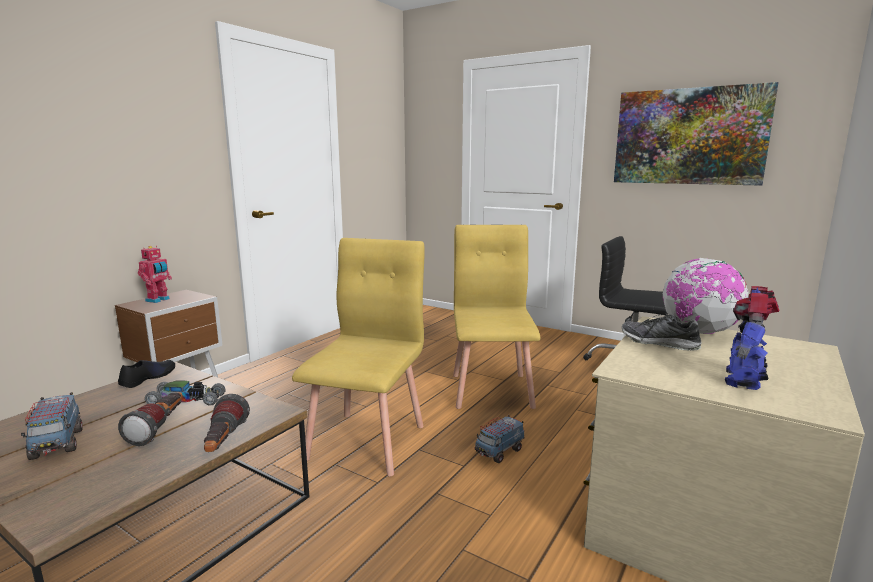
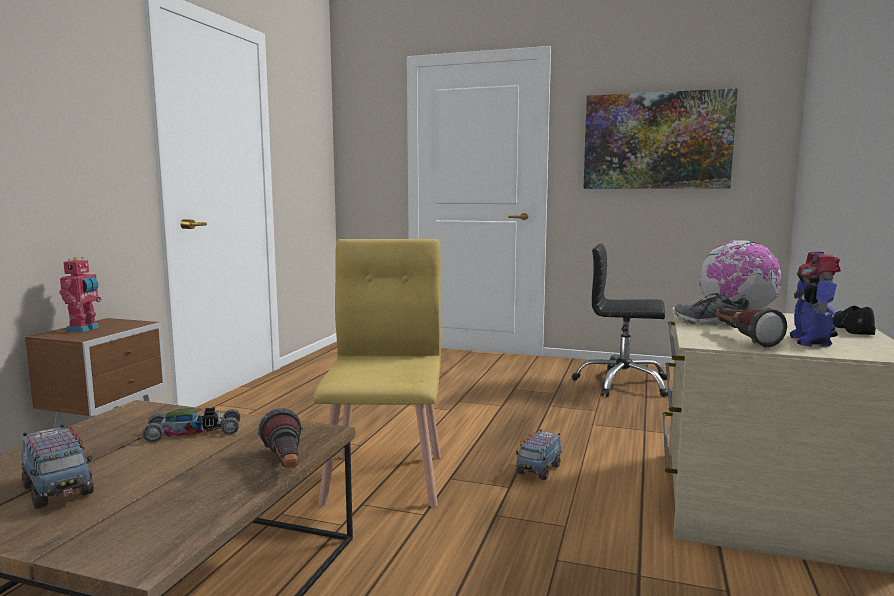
camera: 15 degrees left, 5 degrees down
black shoe [118,360,175,388] -> black shoe moved to [833,305,876,335]
flashlight [118,392,183,446] -> flashlight moved to [716,308,787,348]
yellow chair [453,225,540,409] -> none

